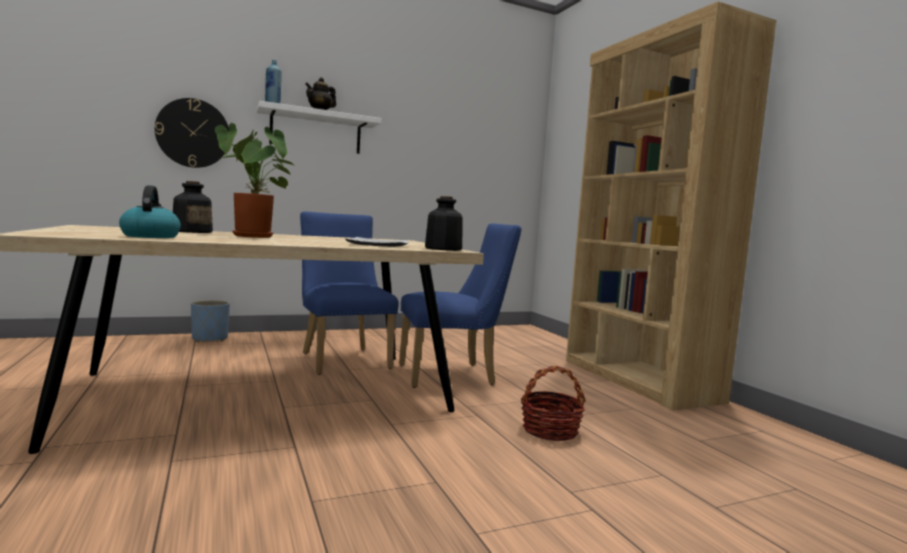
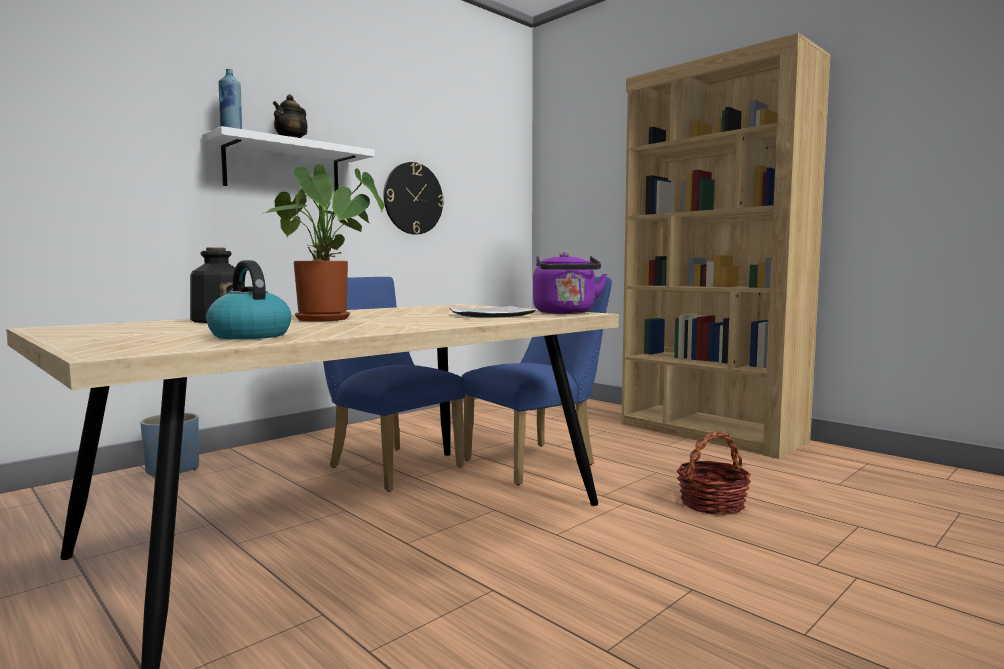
camera: 20 degrees left, 0 degrees up
wall clock [155,98,229,168] -> wall clock moved to [383,162,444,235]
bottle [425,196,463,251] -> purple kettle [533,252,607,314]

